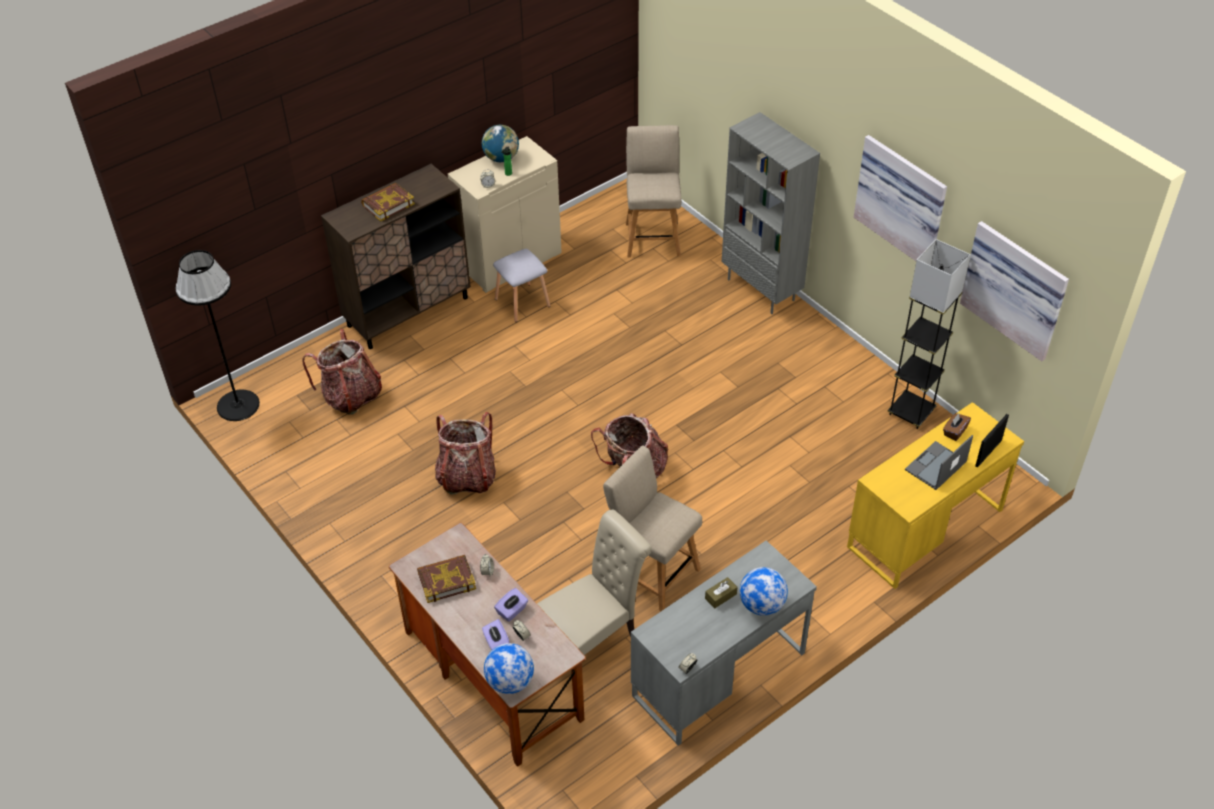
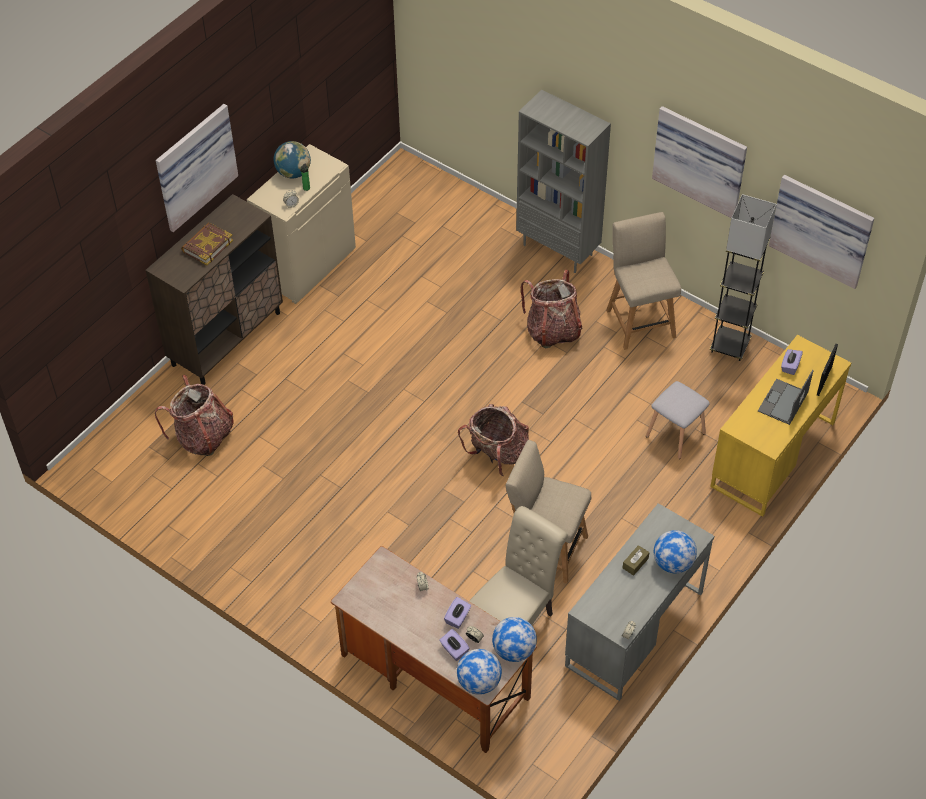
camera: 15 degrees left, 5 degrees up
black floor lamp [176,250,260,421] -> none
book [417,555,476,603] -> none
backpack [435,412,496,494] -> backpack moved to [521,270,583,348]
grey stool [493,249,550,322] -> grey stool moved to [646,381,710,459]
beige chair [626,125,681,258] -> beige chair moved to [606,212,681,350]
brown tissue box [943,413,971,441] -> purple tissue box [781,349,803,375]
none -> picture [156,104,238,232]
none -> globe [492,617,537,662]

